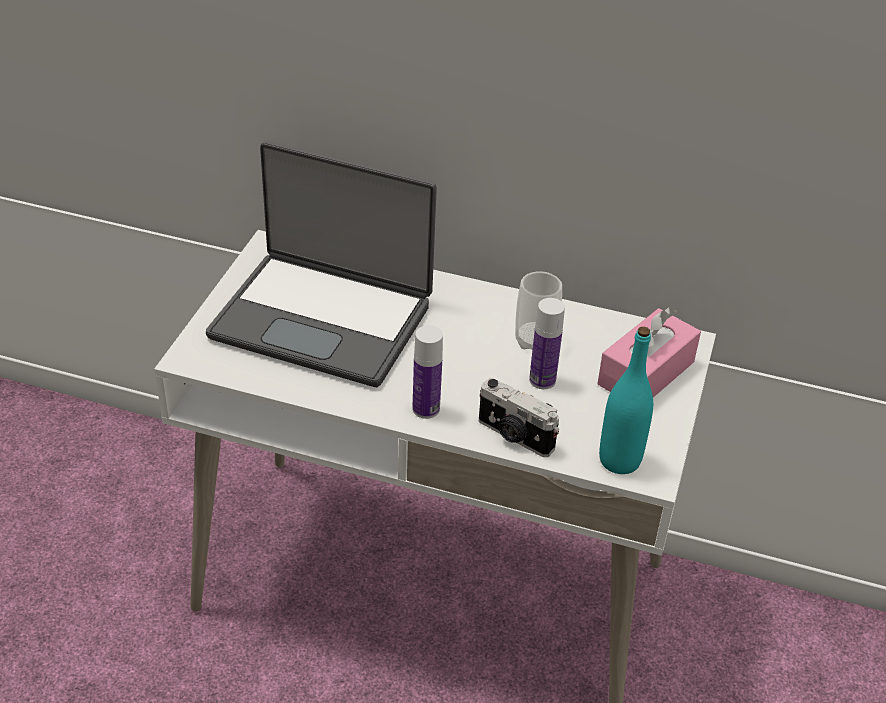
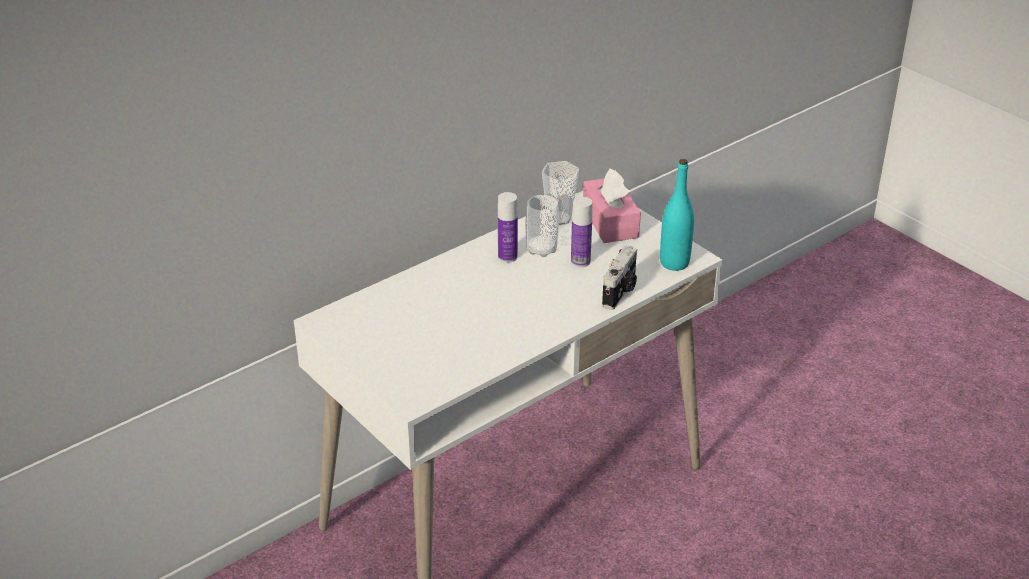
camera: 55 degrees left, 5 degrees down
laptop [206,141,437,387] -> none
bottle [413,325,443,419] -> bottle moved to [498,192,518,263]
camera [479,378,559,457] -> camera turned 45 degrees counterclockwise [602,246,637,310]
none -> cup [542,161,579,225]

